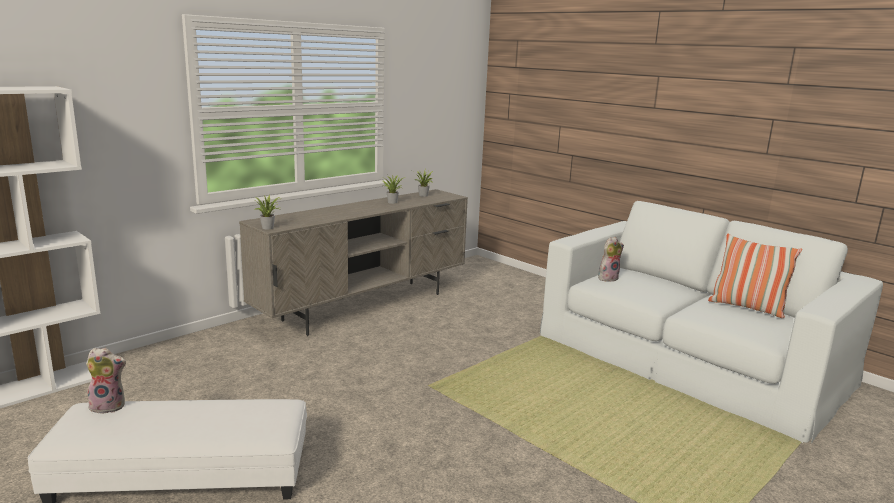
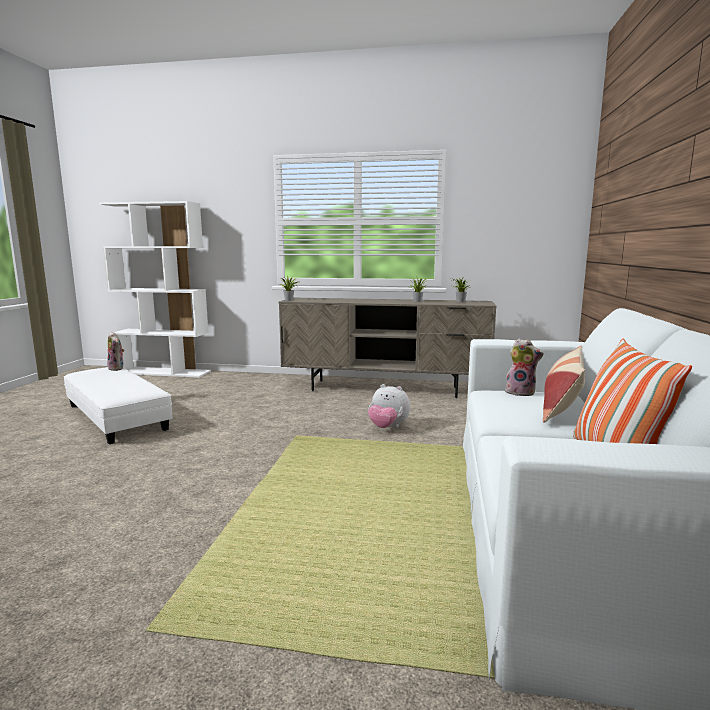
camera: 55 degrees right, 5 degrees down
none -> plush toy [368,384,410,428]
none -> pillow [543,346,585,422]

